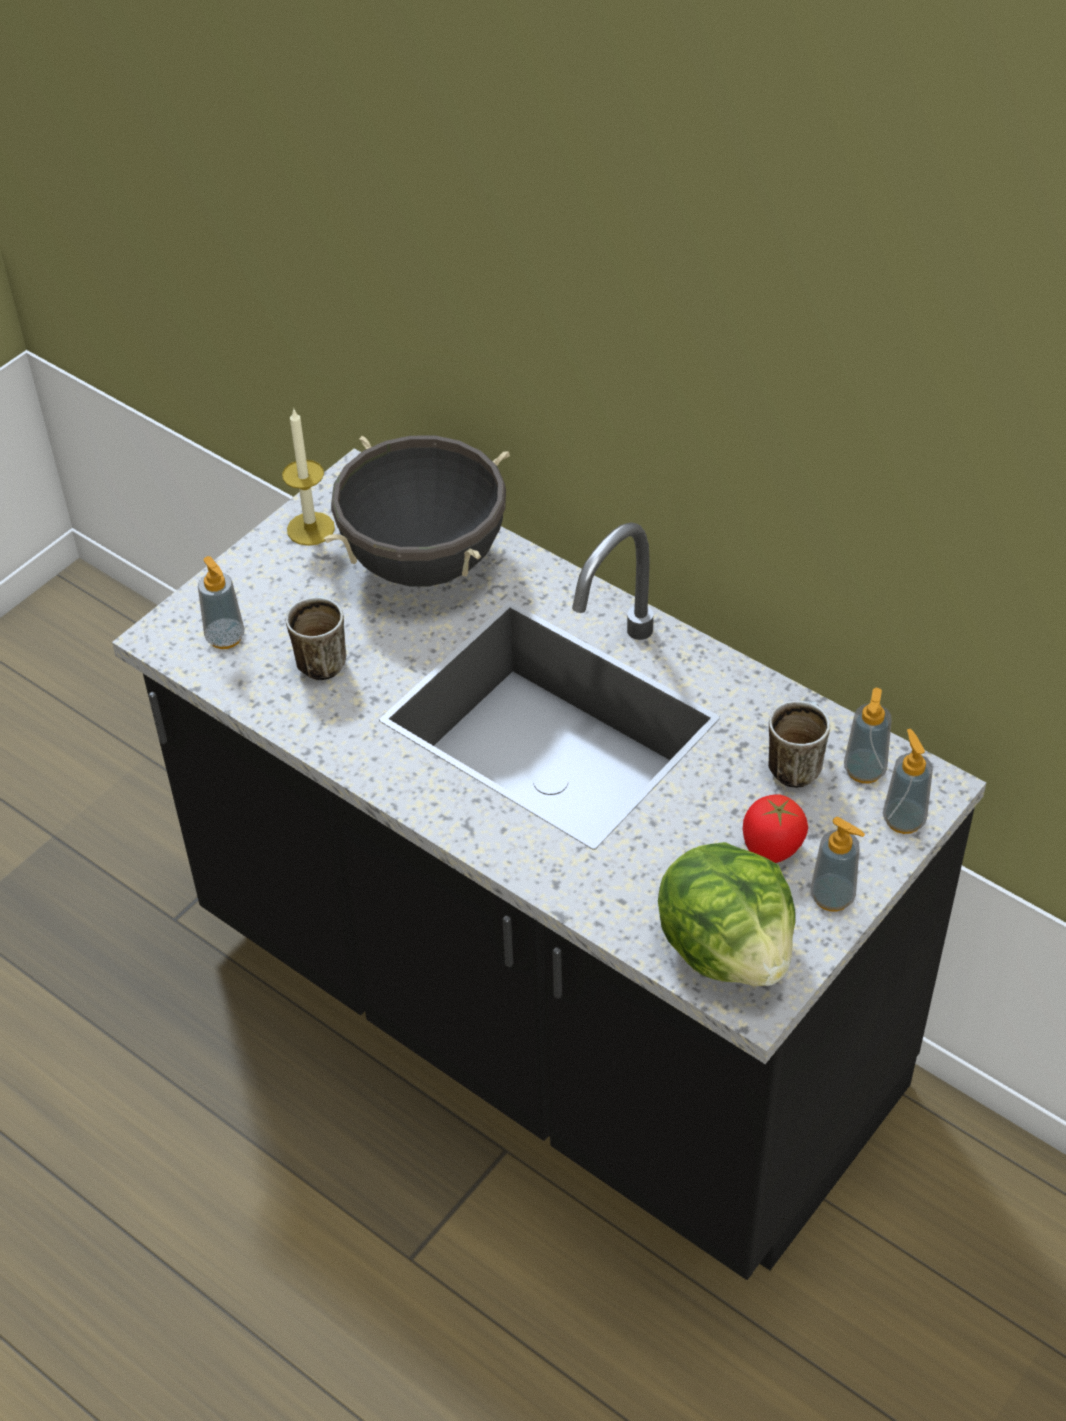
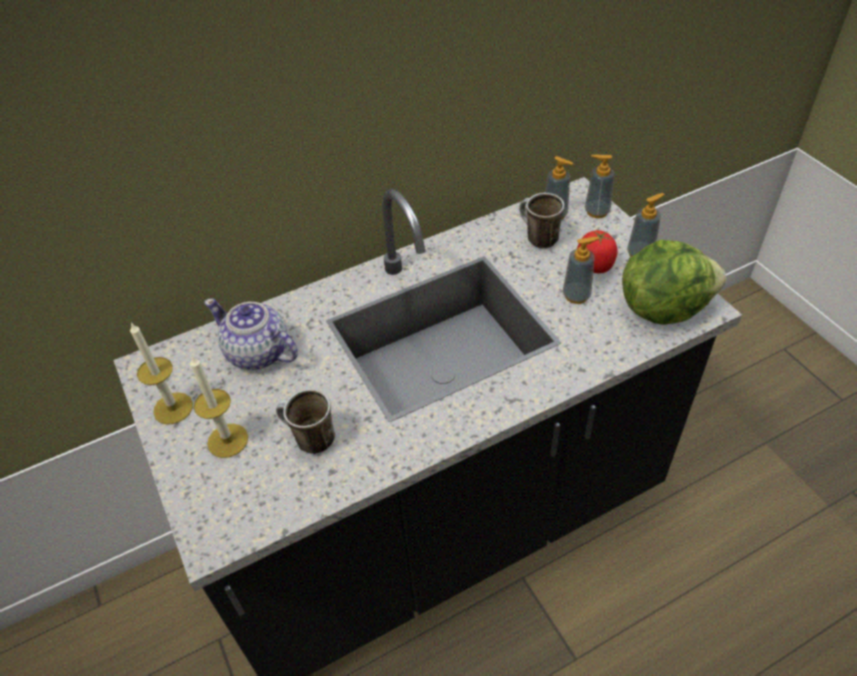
camera: 65 degrees left, 0 degrees up
soap dispenser [198,556,245,649] -> soap dispenser moved to [563,237,600,304]
black cooking pot [324,436,510,586] -> teapot [204,298,298,370]
none -> candle [190,355,248,458]

